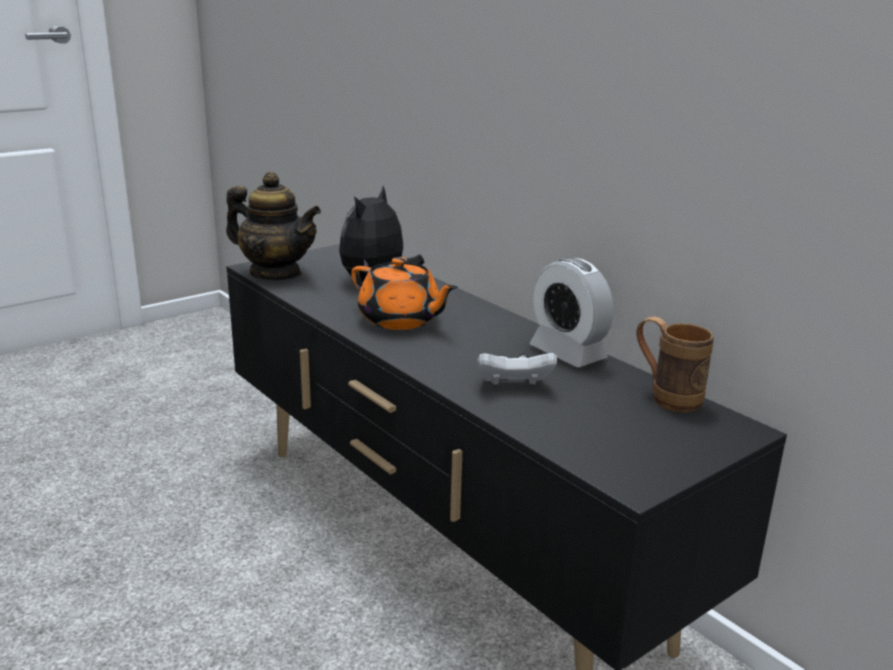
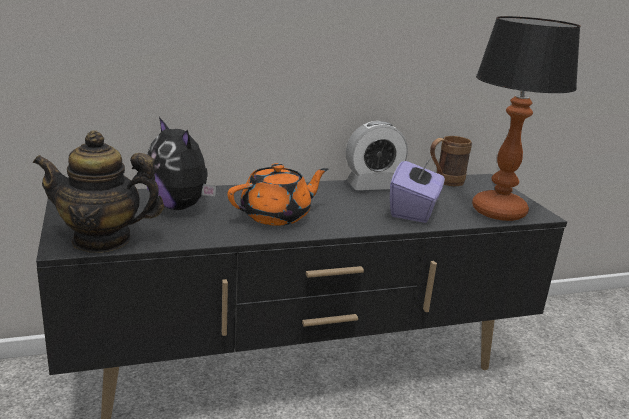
camera: 70 degrees left, 0 degrees up
teapot [226,172,321,280] -> teapot turned 135 degrees counterclockwise [33,130,164,253]
white game controller [477,353,557,385] -> purple tissue box [390,155,445,223]
none -> table lamp [472,16,581,221]

